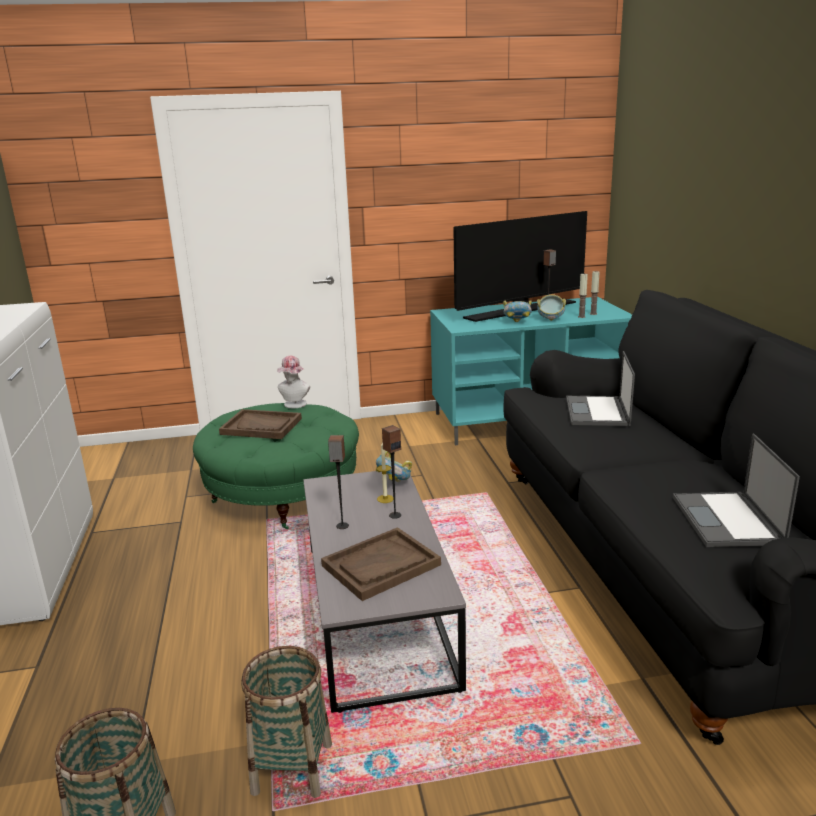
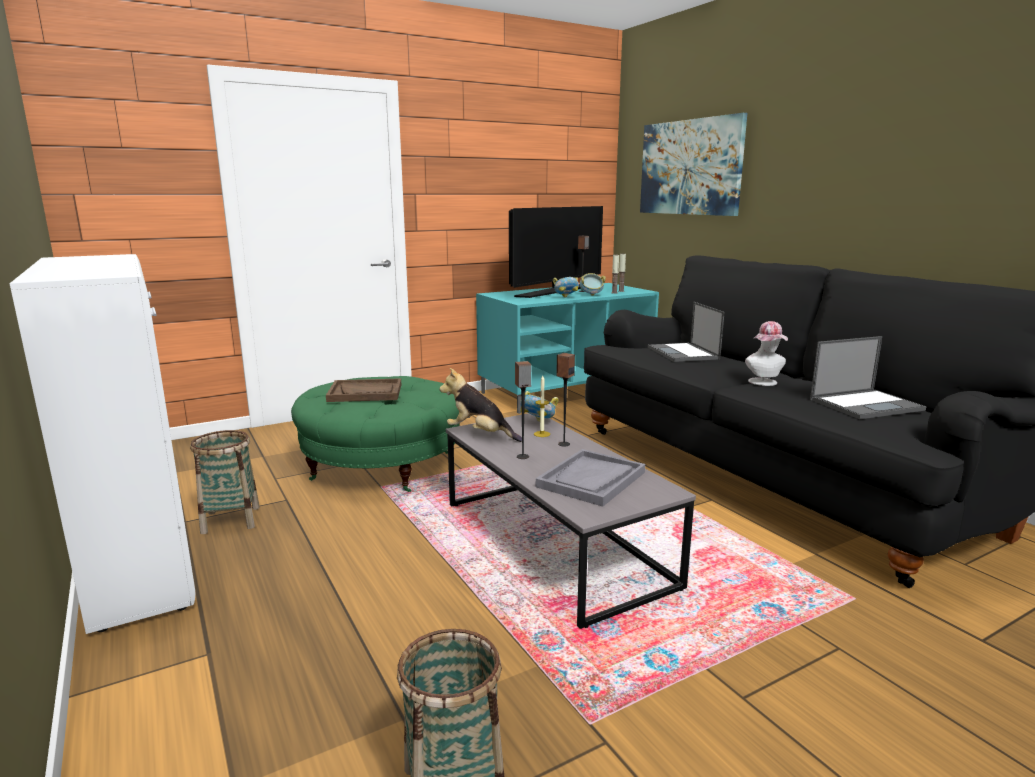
camera: 20 degrees left, 5 degrees down
basket [241,646,332,798] -> basket moved to [190,430,260,534]
hat [277,356,310,408] -> hat moved to [745,321,788,386]
brown tray [321,527,441,601] -> grey tray [536,449,645,507]
laptop [673,433,800,547] -> laptop turned 90 degrees counterclockwise [810,336,927,419]
none -> plush toy [440,368,522,442]
none -> picture [640,113,747,216]

